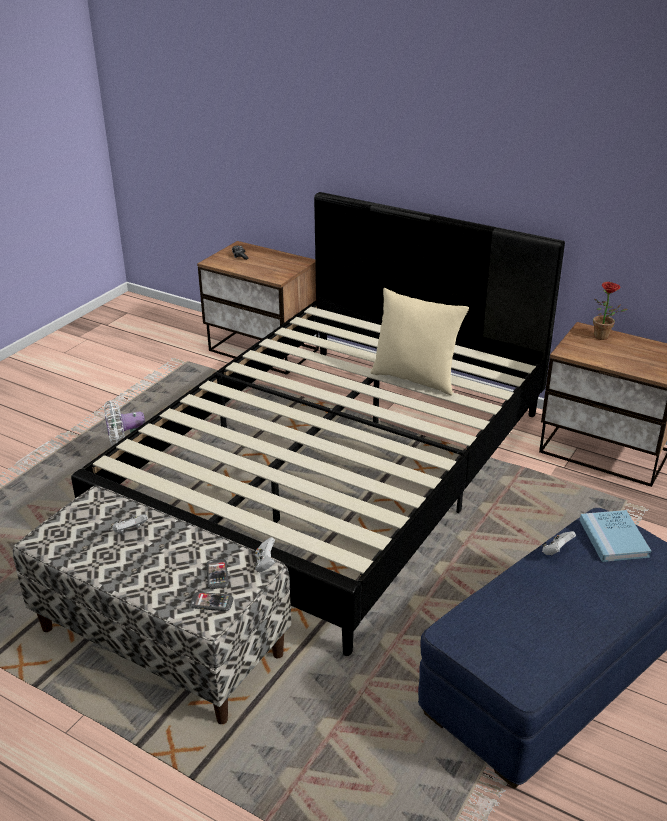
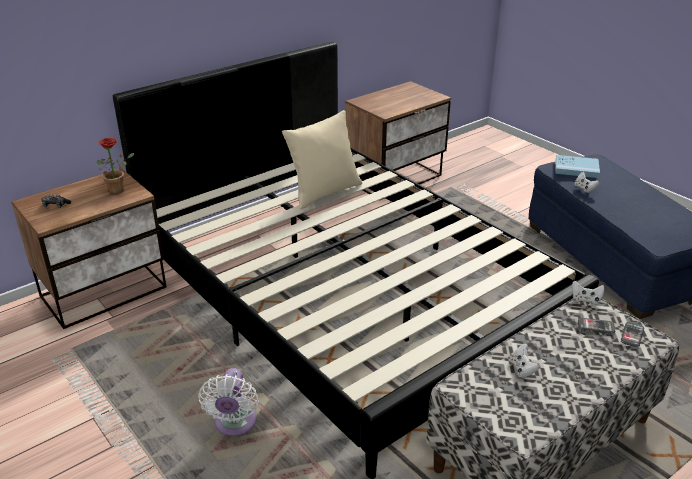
camera: 70 degrees left, 0 degrees up
potted plant [593,282,628,340] -> potted plant moved to [97,138,134,194]

